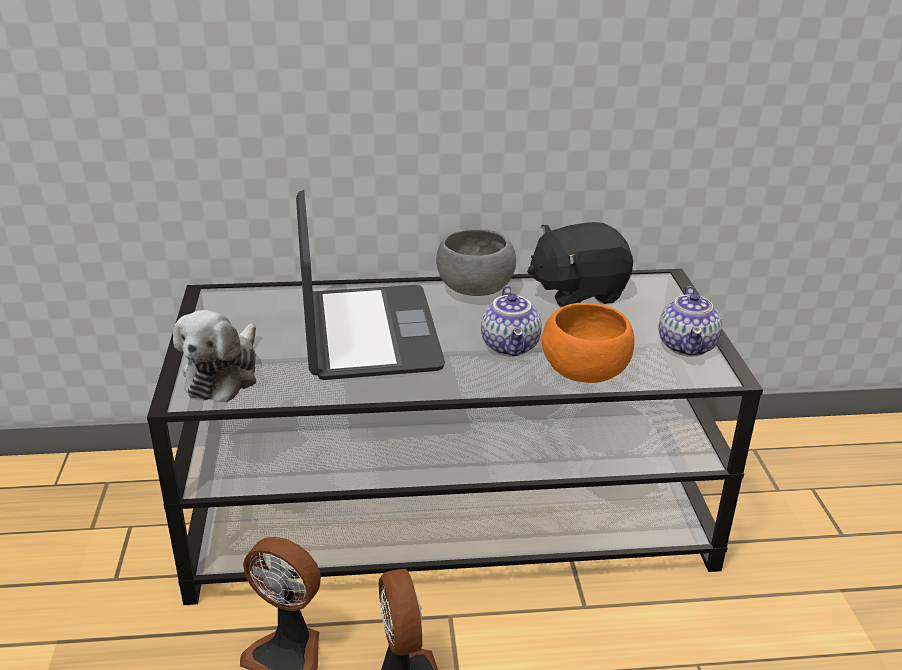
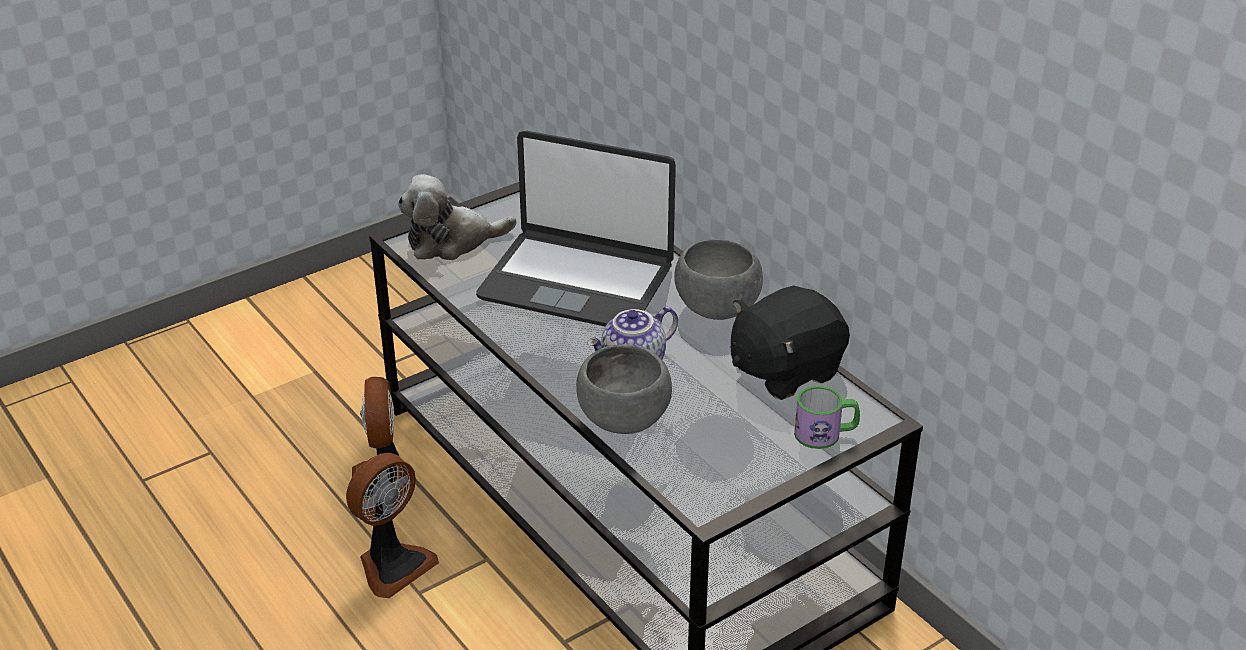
camera: 60 degrees right, 5 degrees up
laptop [296,190,445,380] -> laptop turned 60 degrees clockwise [476,131,676,326]
black plush toy [527,222,633,307] -> black plush toy turned 75 degrees counterclockwise [731,285,850,400]
orange bowl [542,303,634,383] -> grey bowl [576,344,672,434]
teapot [659,286,722,357] -> none
none -> mug [794,386,860,449]

